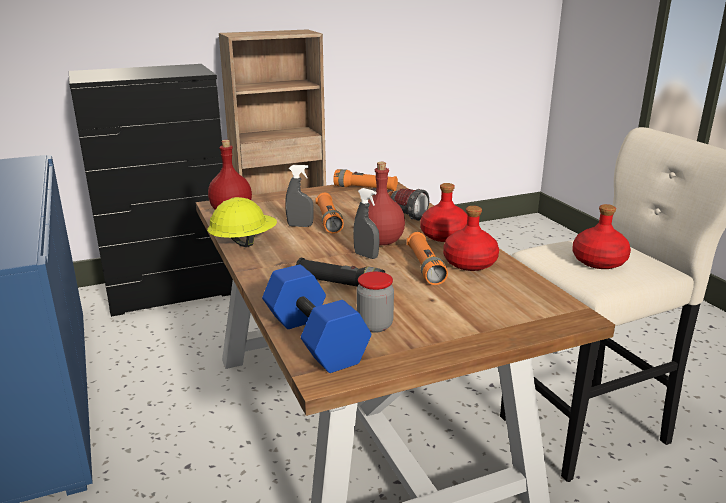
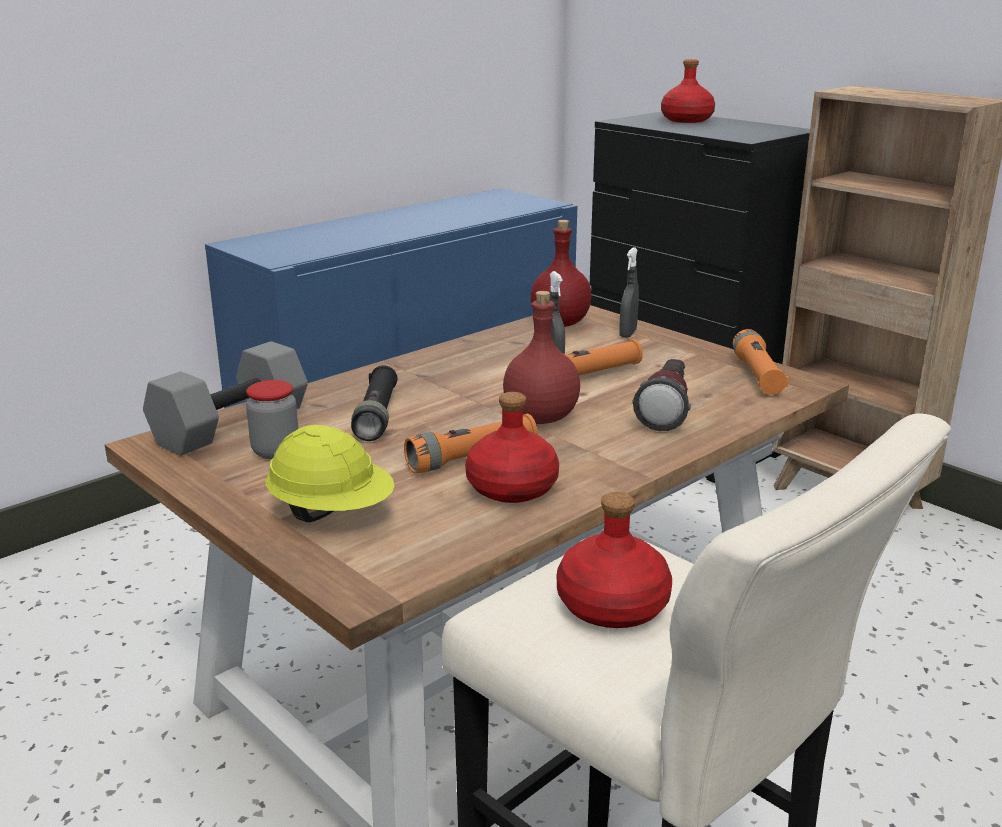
camera: 70 degrees right, 0 degrees up
yellow hard hat [207,197,277,247] -> yellow hard hat moved to [266,425,395,522]
blue dumbbell [262,265,371,373] -> grey dumbbell [143,341,308,456]
grey spray bottle [353,188,379,259] -> grey spray bottle moved to [619,247,639,338]
red bottle [420,183,467,242] -> red bottle moved to [661,59,715,123]

